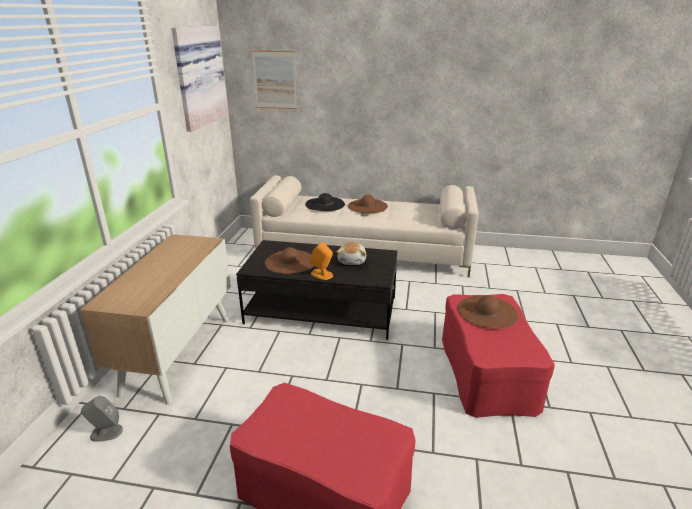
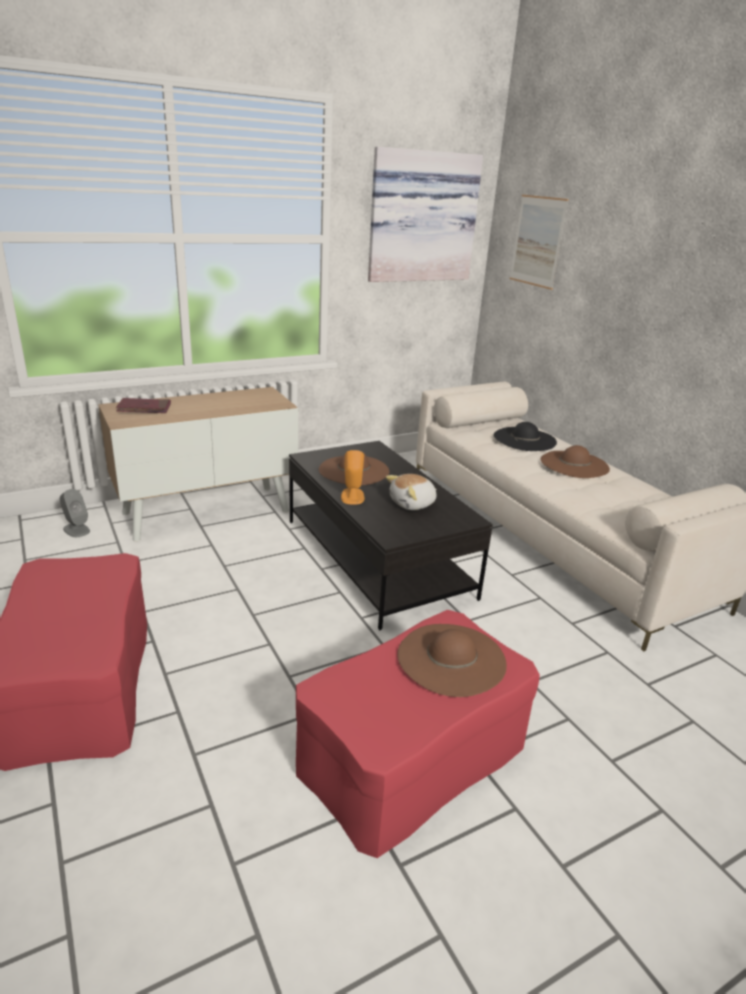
camera: 50 degrees right, 0 degrees up
none -> red book [116,398,171,413]

